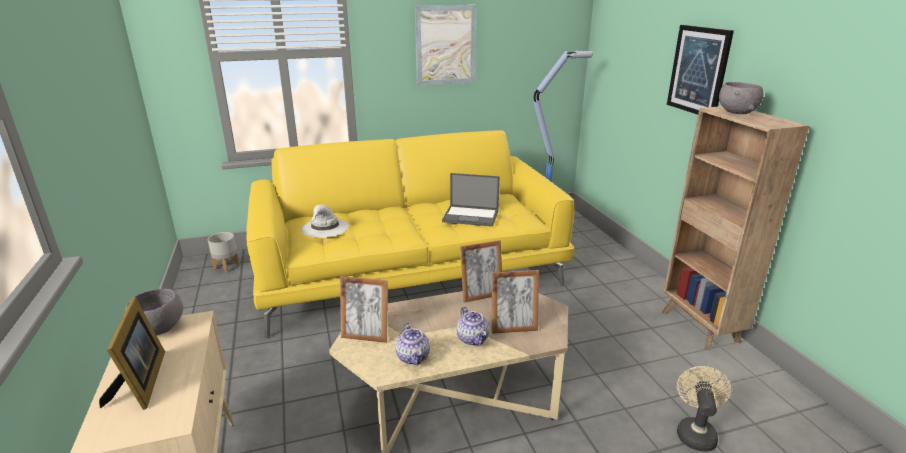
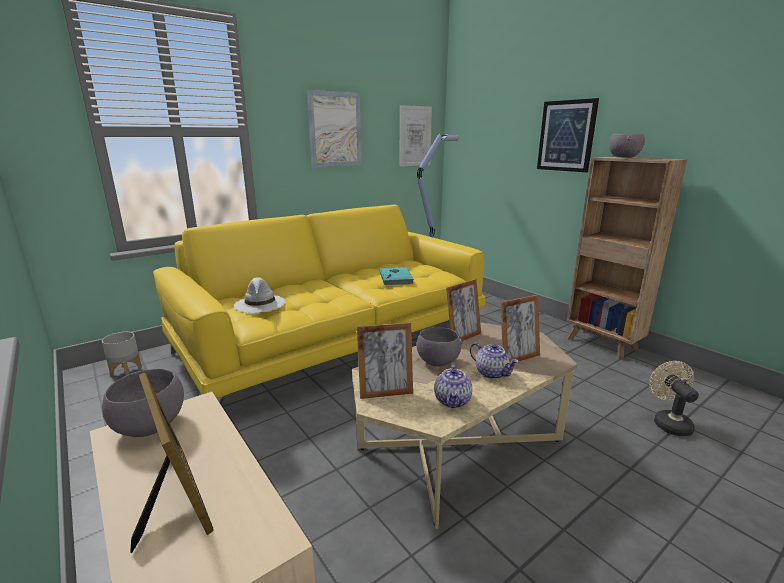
camera: 20 degrees left, 5 degrees down
teapot [395,323,430,365] -> teapot turned 45 degrees clockwise [434,363,472,408]
laptop [442,173,500,227] -> turquoise book [380,267,414,285]
none -> picture [399,105,432,166]
none -> grey bowl [417,327,463,366]

